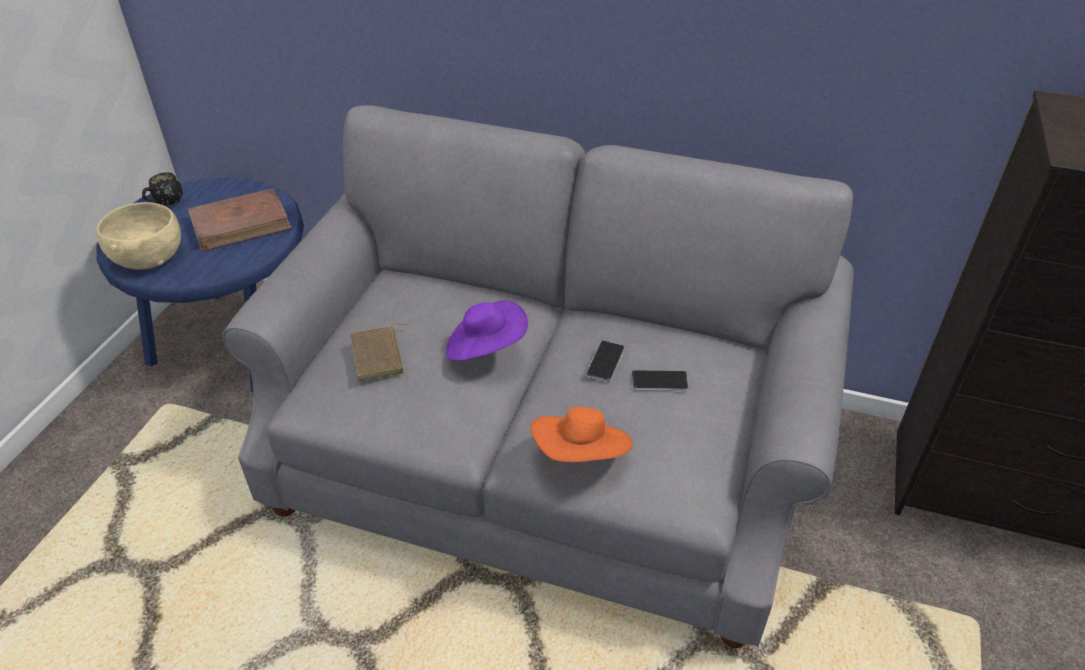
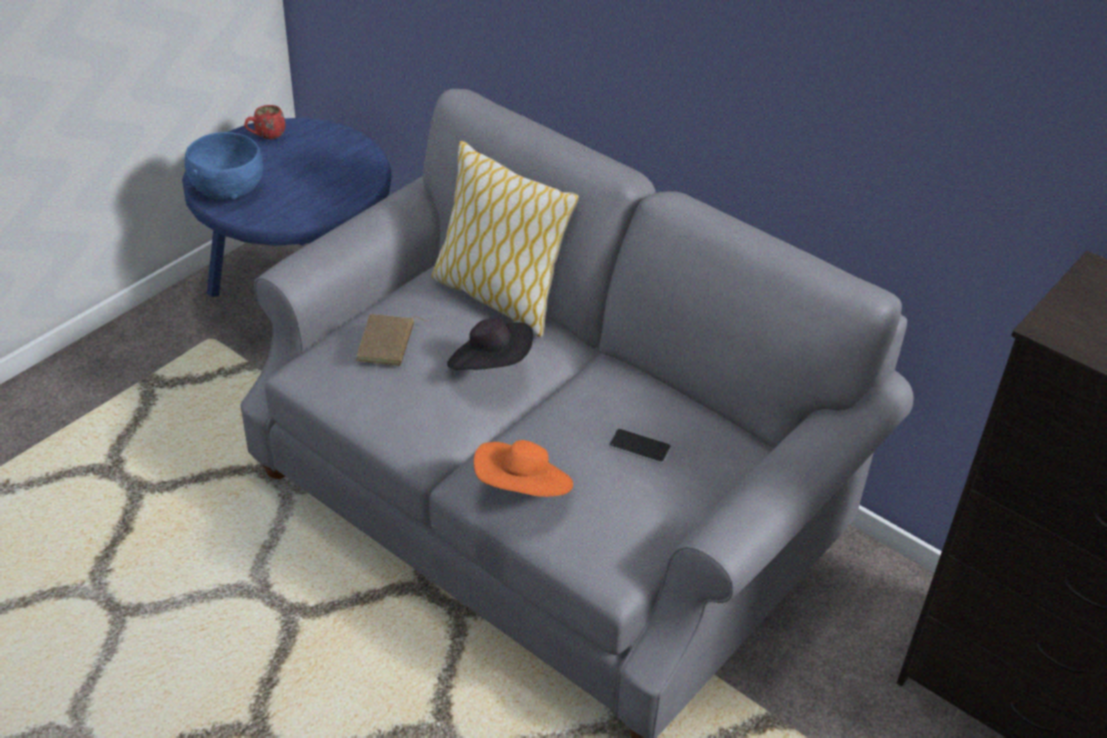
camera: 20 degrees right, 0 degrees up
beige bowl [97,202,181,270] -> blue bowl [185,132,263,200]
black mug [142,172,183,206] -> red mug [244,105,285,139]
brown book [188,188,292,252] -> none
purple hat [446,300,528,361] -> black hat [447,319,533,370]
phone [586,341,625,382] -> none
none -> pillow [431,141,579,337]

